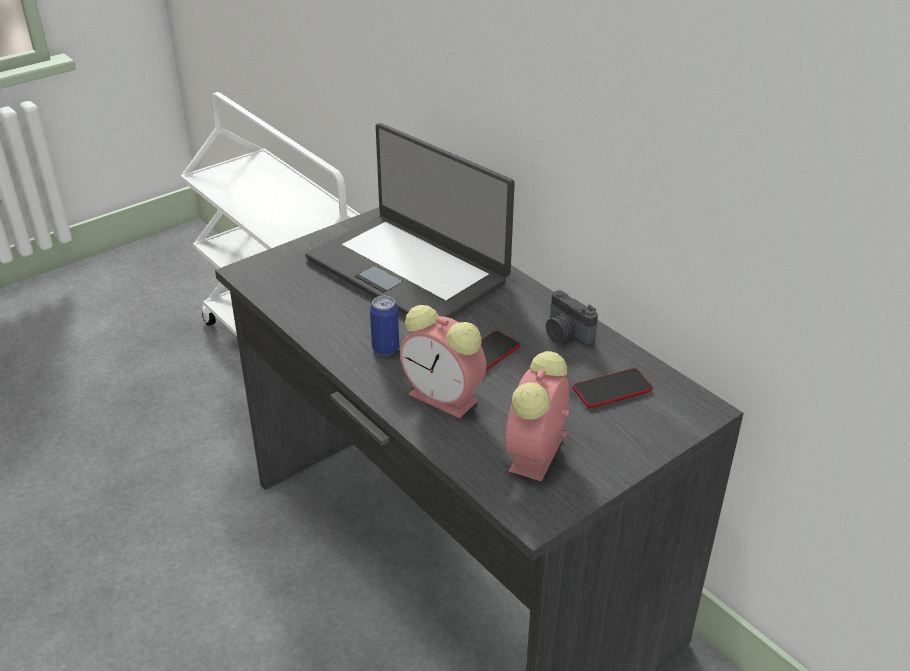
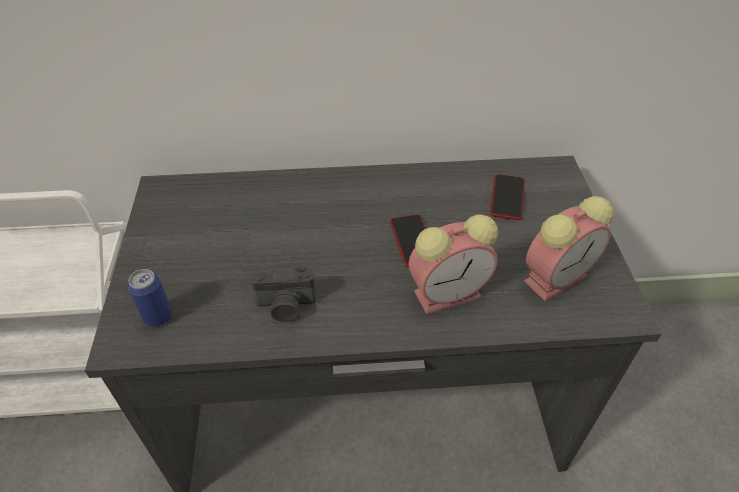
camera: 55 degrees left, 10 degrees up
laptop [305,123,515,318] -> none
can [370,296,399,355] -> can moved to [128,269,172,327]
alarm clock [505,351,570,482] -> alarm clock turned 90 degrees counterclockwise [524,196,613,301]
camera [546,290,598,346] -> camera moved to [251,267,316,322]

